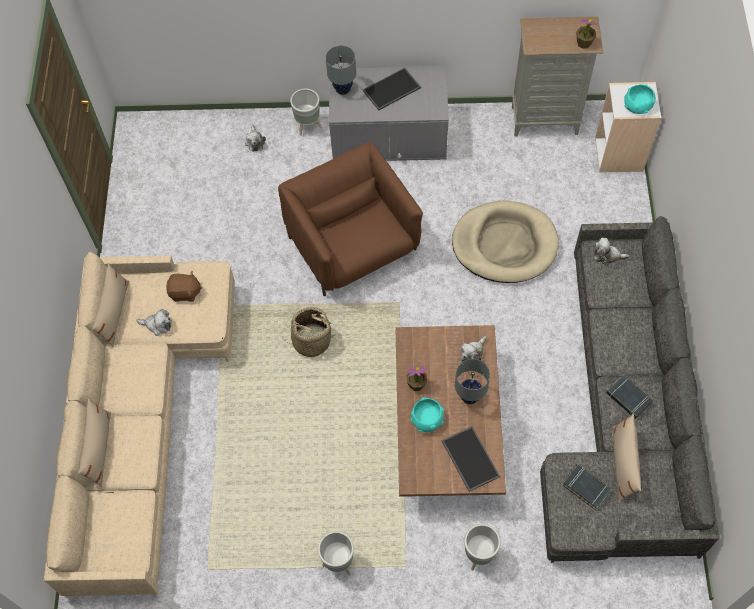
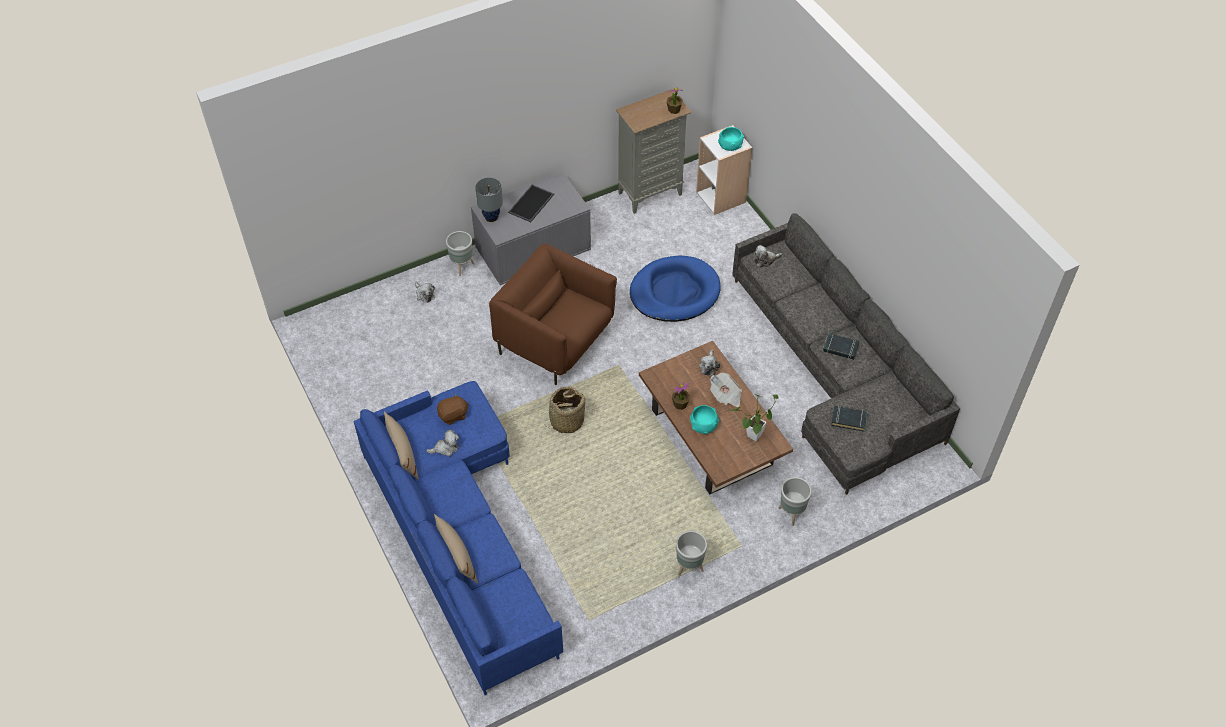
camera: 30 degrees left, 10 degrees down
beige sofa [44,252,235,598] -> blue sofa [354,381,563,695]
tray [442,426,500,492] -> potted plant [729,394,779,441]
beige dog bed [452,201,559,283] -> blue dog bed [630,256,721,322]
grey table lamp [455,359,490,404] -> newspaper [710,373,742,407]
beige pillow [613,414,641,503] -> none

